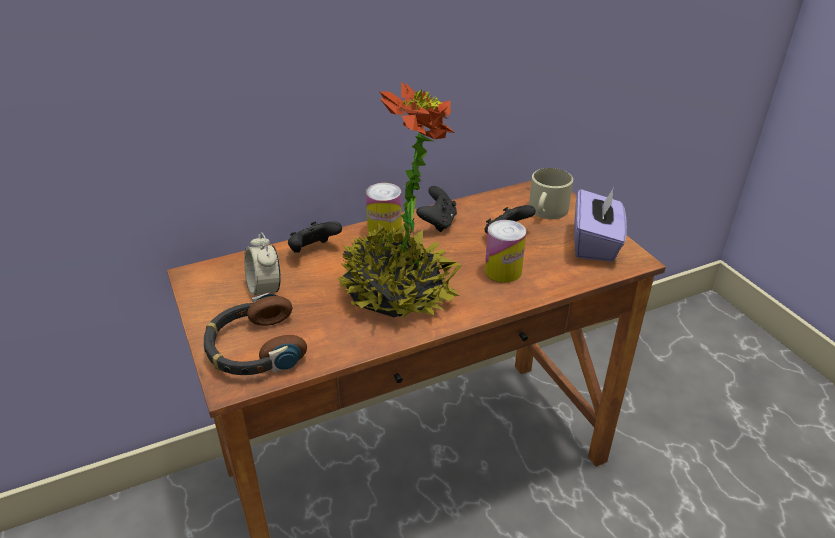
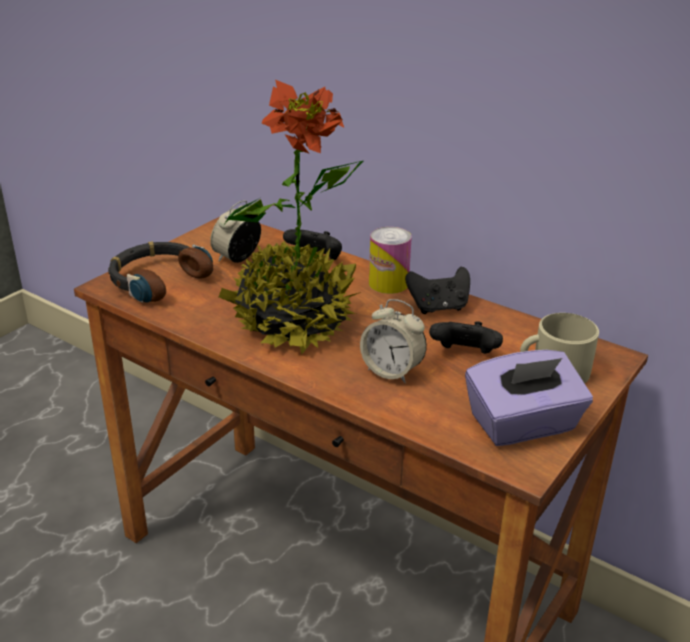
camera: 60 degrees right, 5 degrees down
can [485,220,526,283] -> alarm clock [360,299,427,383]

